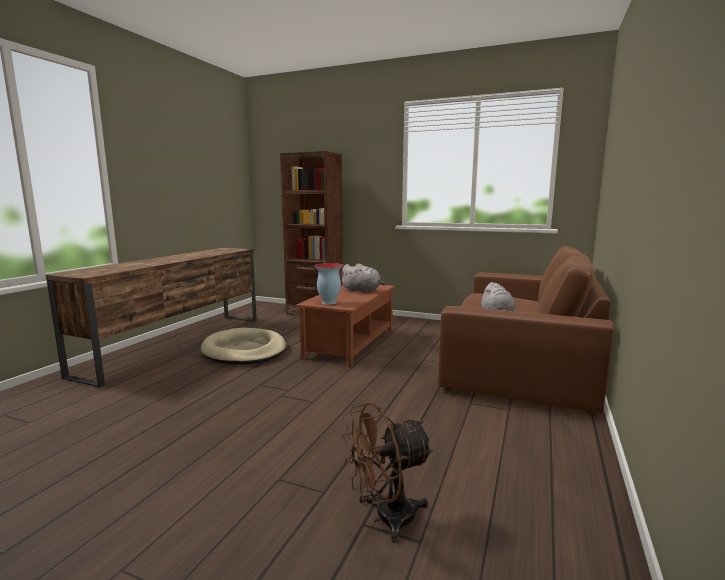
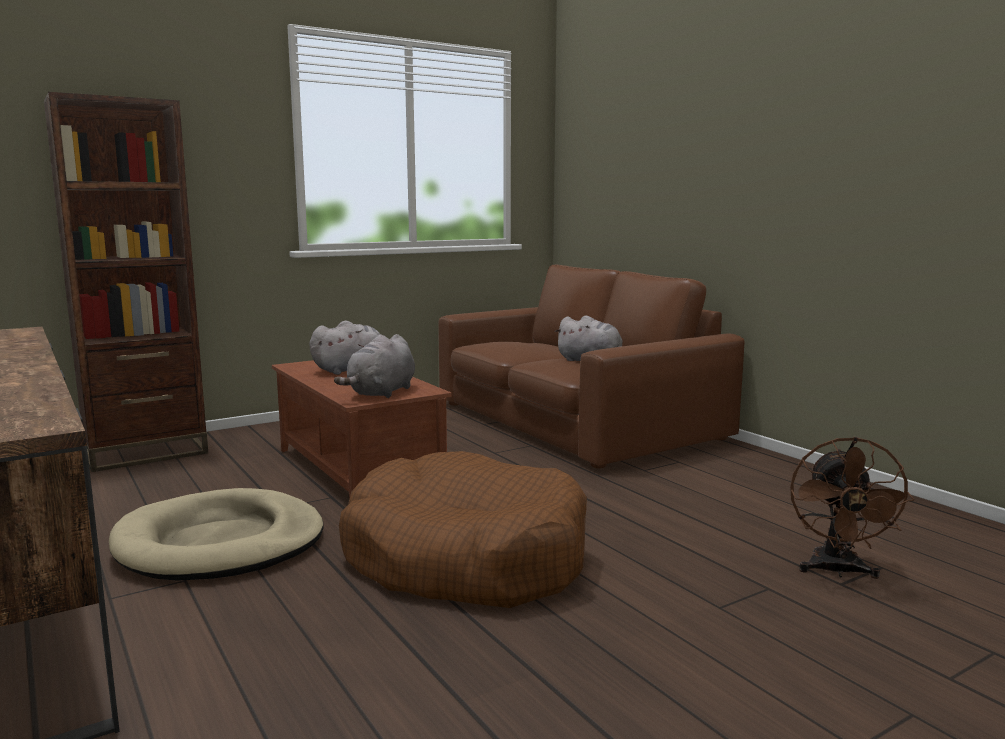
camera: 55 degrees left, 0 degrees up
vase [314,263,343,305] -> grey plush toy [334,334,415,398]
none -> brown dog bed [339,451,587,608]

